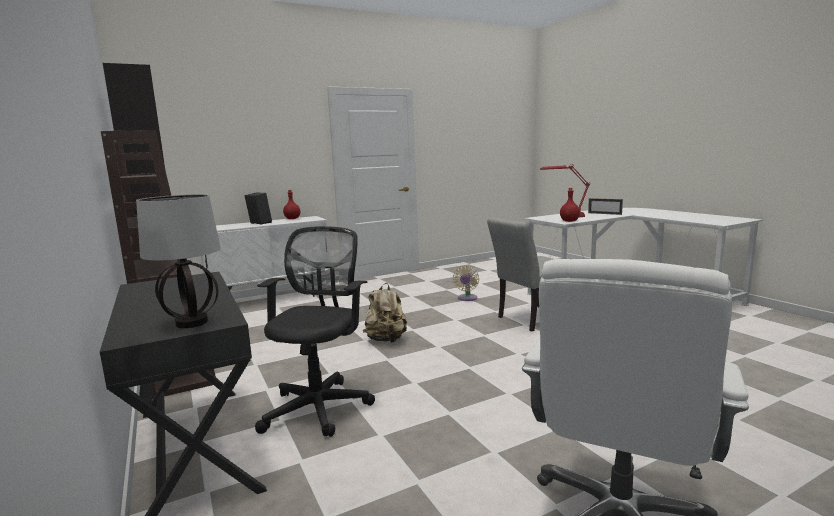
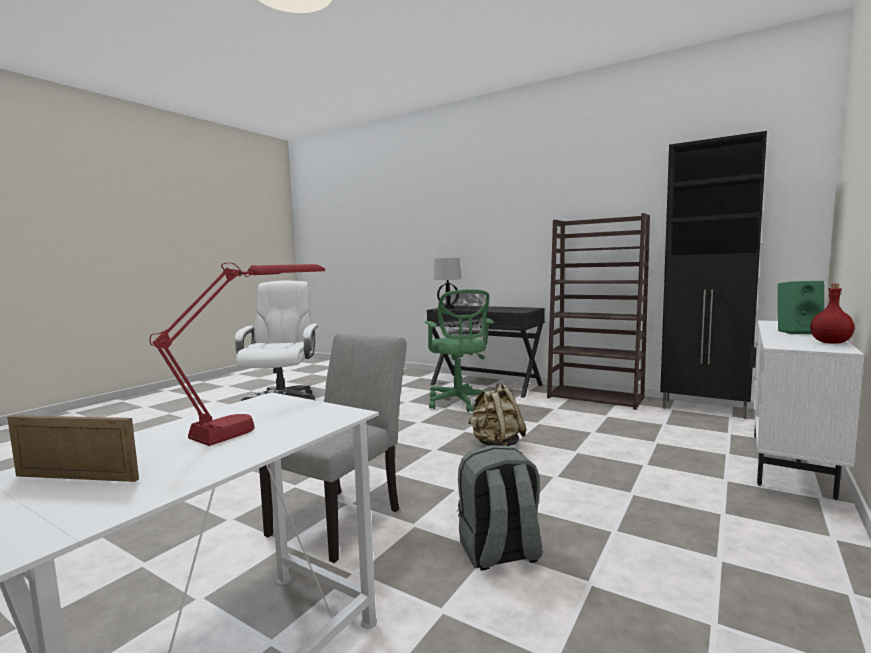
camera: 150 degrees right, 5 degrees down
black speaker [245,193,272,225] -> green speaker [778,281,824,335]
black office chair [255,226,375,437] -> green office chair [424,289,494,412]
beige fan [453,265,479,301] -> grey backpack [457,445,543,570]
red bottle [560,188,580,222] -> none

